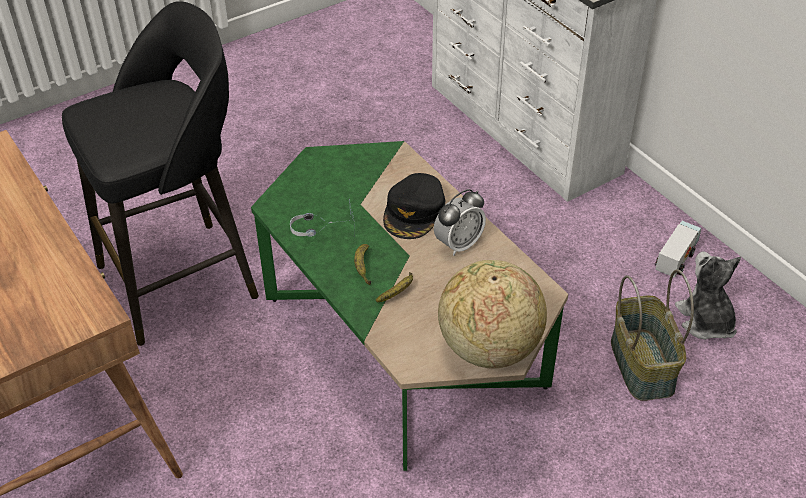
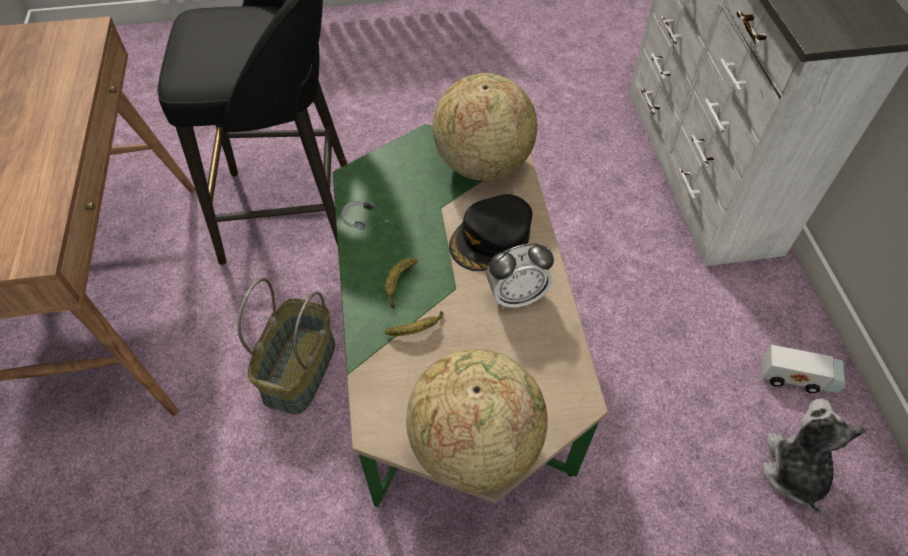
camera: 25 degrees right, 10 degrees up
basket [611,269,694,401] -> basket moved to [238,278,335,415]
toy truck [655,221,701,278] -> toy truck turned 45 degrees clockwise [762,345,846,393]
none -> globe [432,73,537,181]

